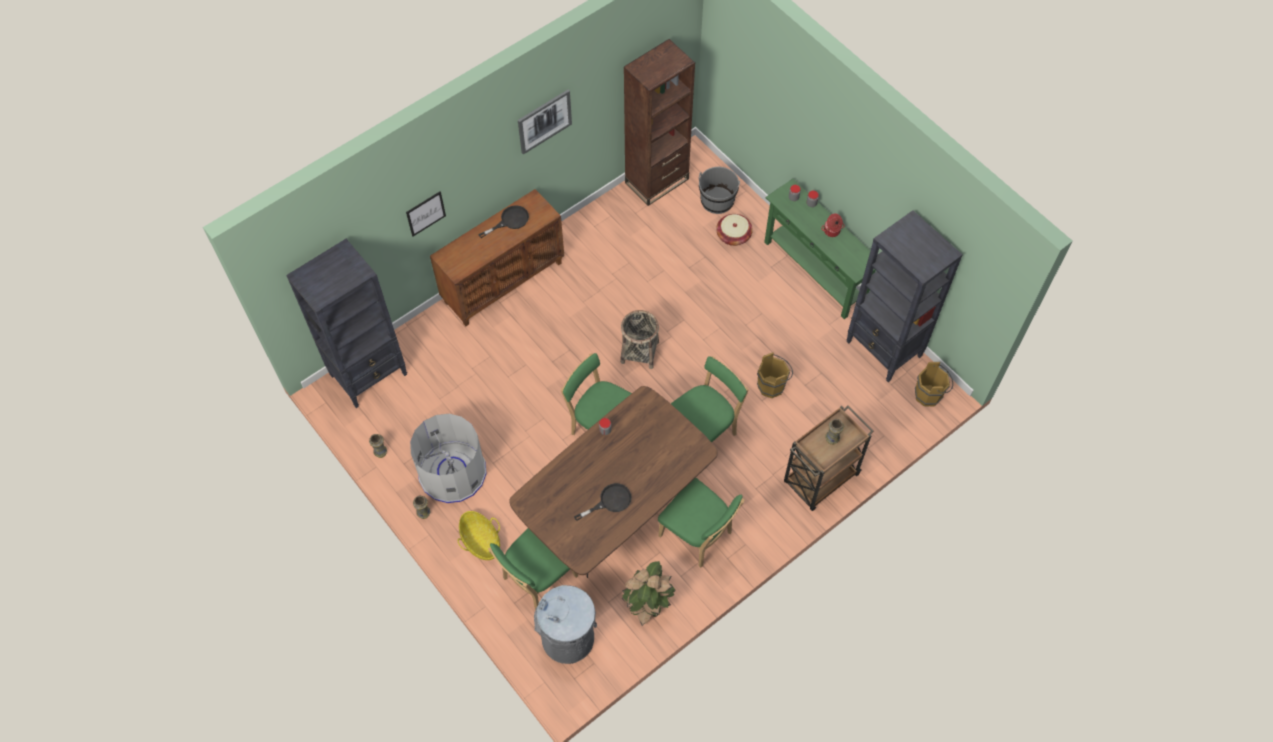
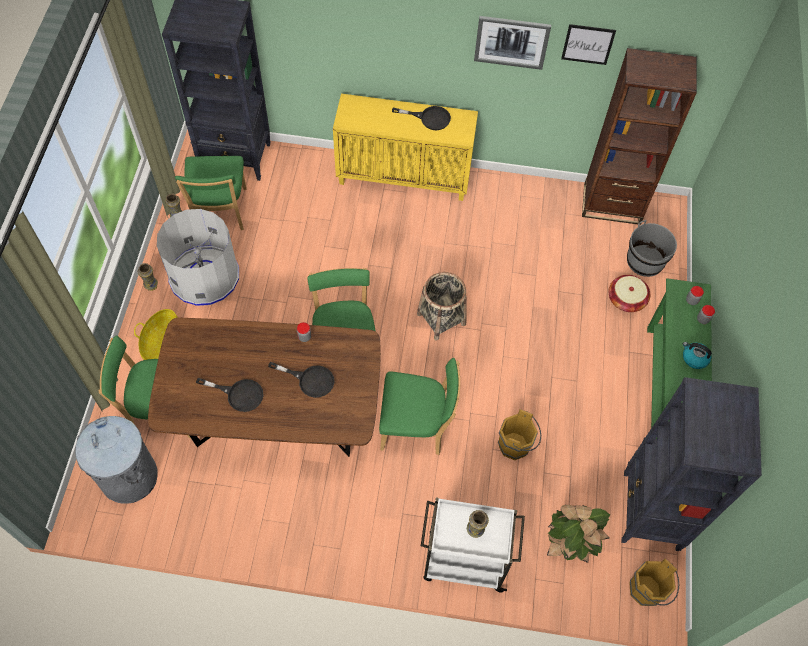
camera: 45 degrees right, 0 degrees up
picture [406,192,446,236] -> picture moved to [561,24,616,65]
brown cabinet [430,189,564,326] -> yellow cabinet [333,93,478,201]
potted plant [622,561,675,626] -> potted plant moved to [547,505,610,563]
green chair [658,478,745,568] -> green chair moved to [175,156,247,230]
brown cart [784,406,874,511] -> white cart [421,497,525,593]
cooking pot [821,214,845,237] -> kettle [683,342,712,369]
none -> black frying pan [268,362,334,398]

